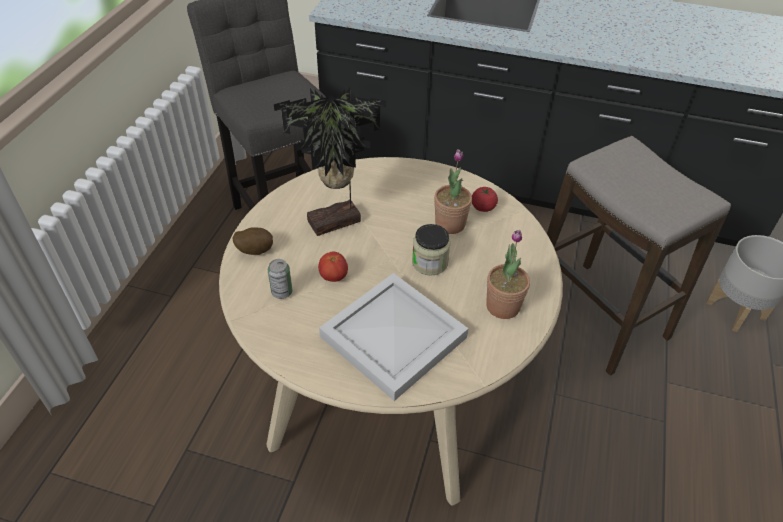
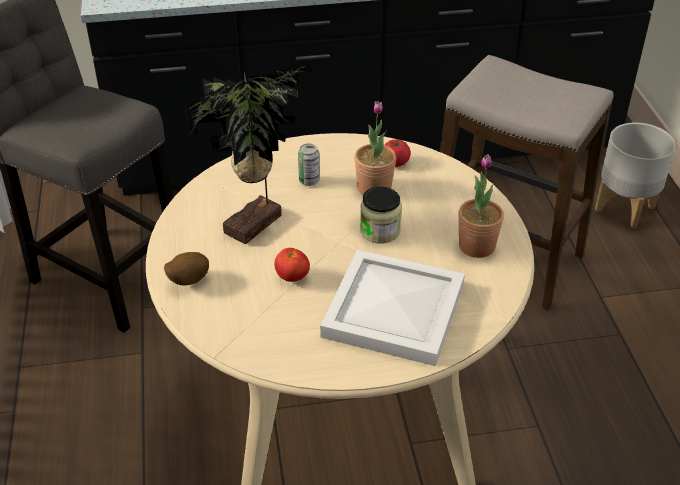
camera: 25 degrees left, 5 degrees down
can [268,259,292,299] -> can moved to [298,144,320,186]

